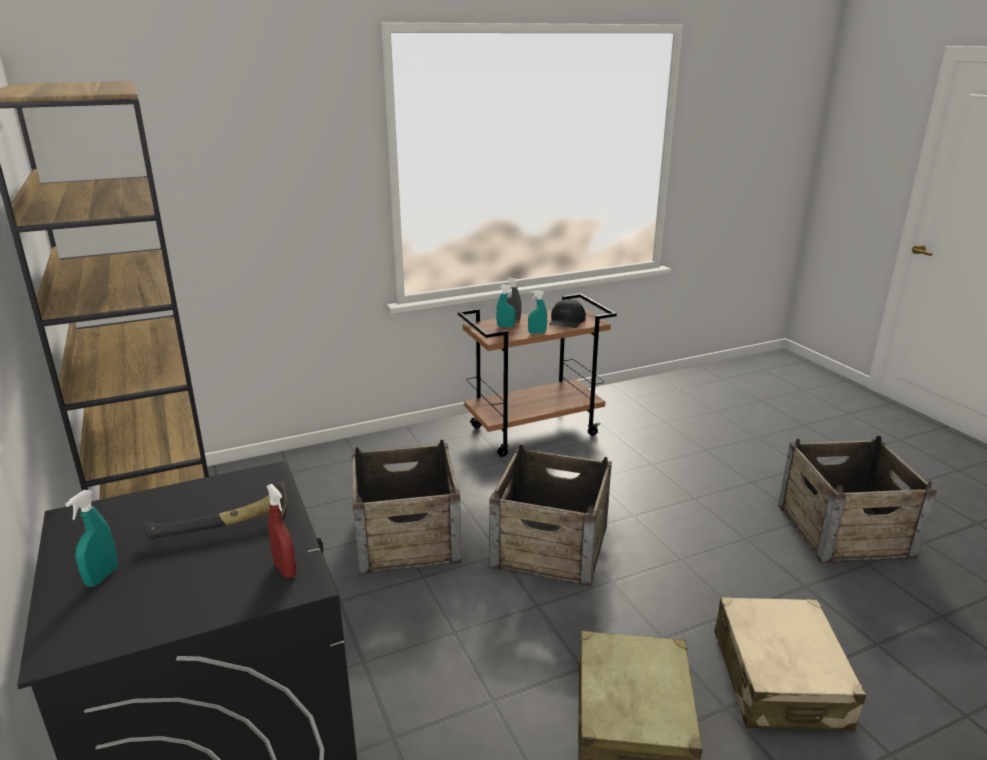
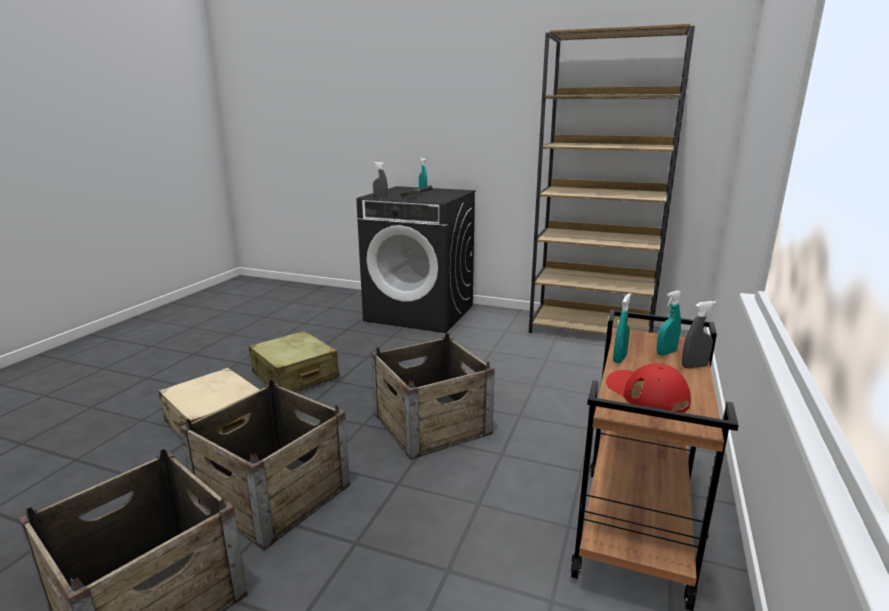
camera: 135 degrees right, 5 degrees down
red spray bottle [267,484,297,578] -> grey spray bottle [373,162,388,197]
crate [352,440,462,575] -> crate moved to [179,379,350,550]
black cap [549,299,586,328] -> red cap [606,363,691,413]

